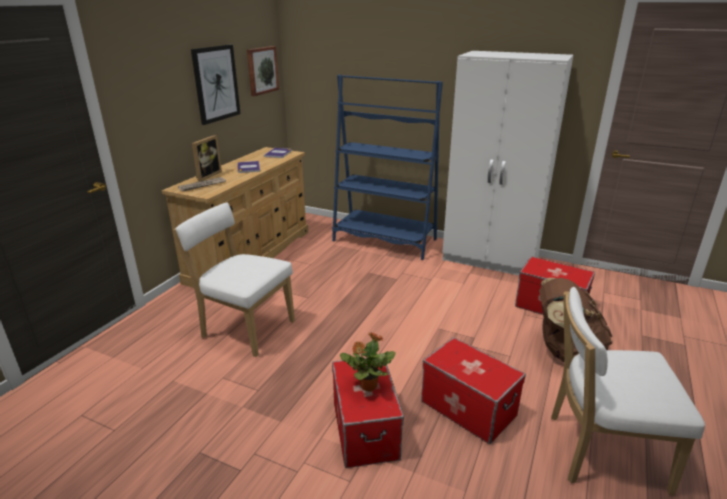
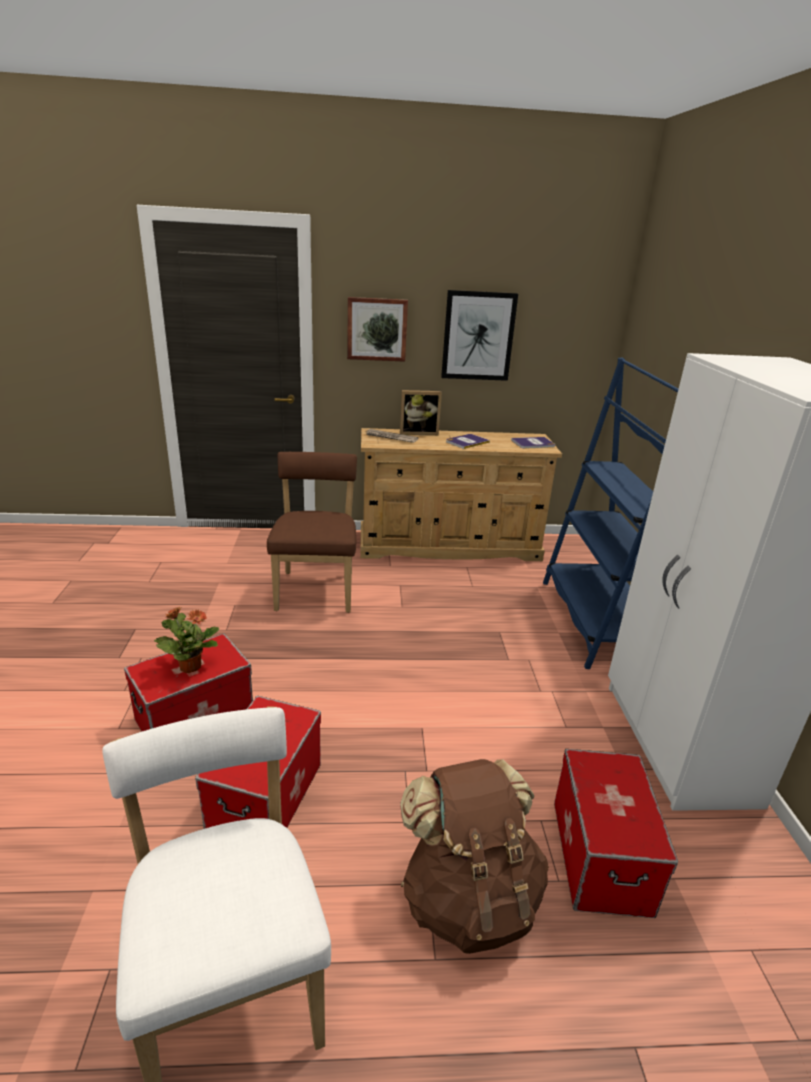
camera: 60 degrees right, 0 degrees up
white chair [173,203,295,357] -> brown chair [267,452,357,613]
picture [247,46,279,96] -> picture moved to [347,297,408,362]

